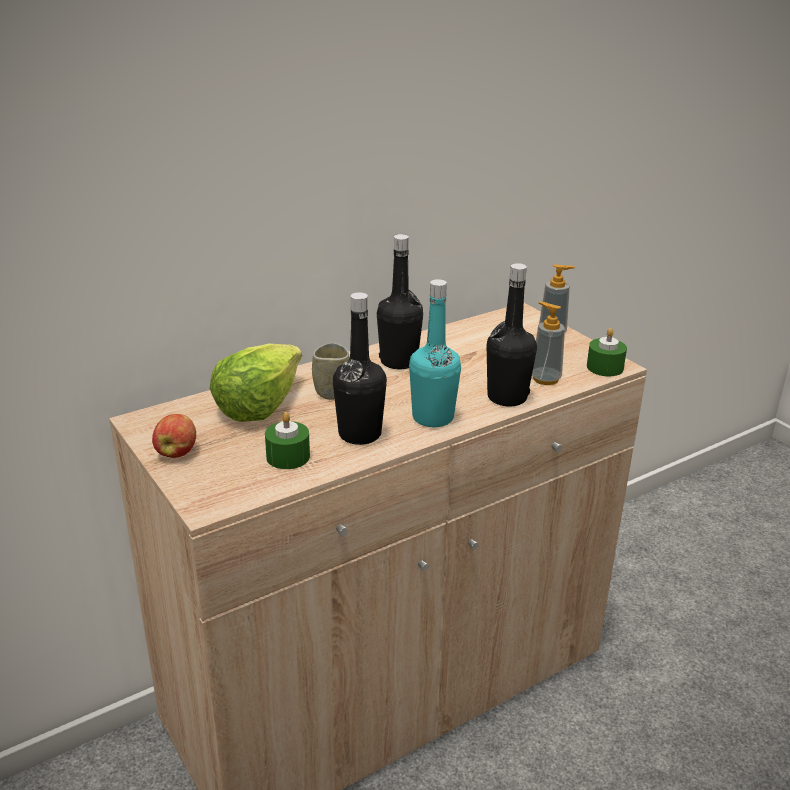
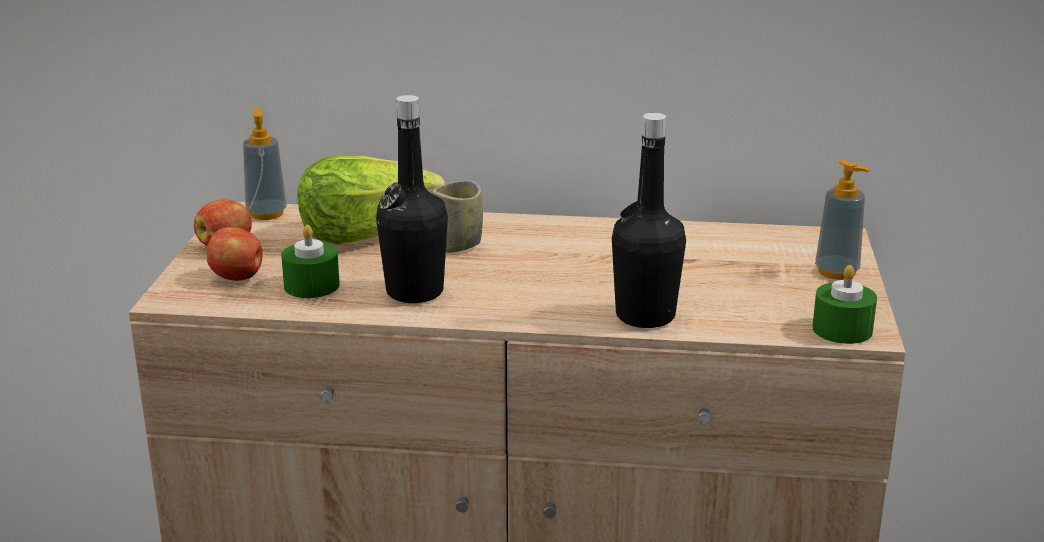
camera: 40 degrees right, 5 degrees down
black bottle [377,234,423,369] -> none
turquoise bottle [409,279,461,427] -> none
soap dispenser [532,302,565,385] -> soap dispenser moved to [243,108,287,220]
none -> apple [206,227,263,281]

